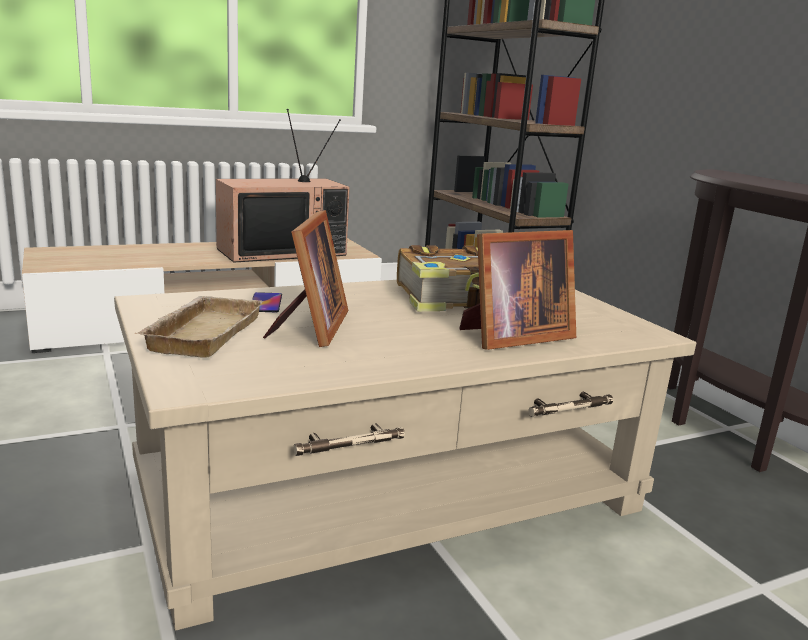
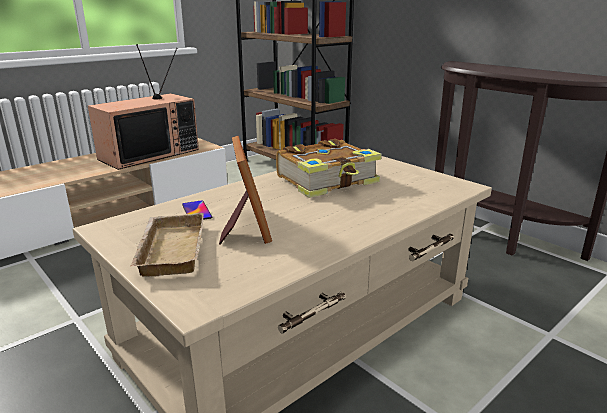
camera: 15 degrees left, 5 degrees up
picture frame [459,230,576,350] -> none

